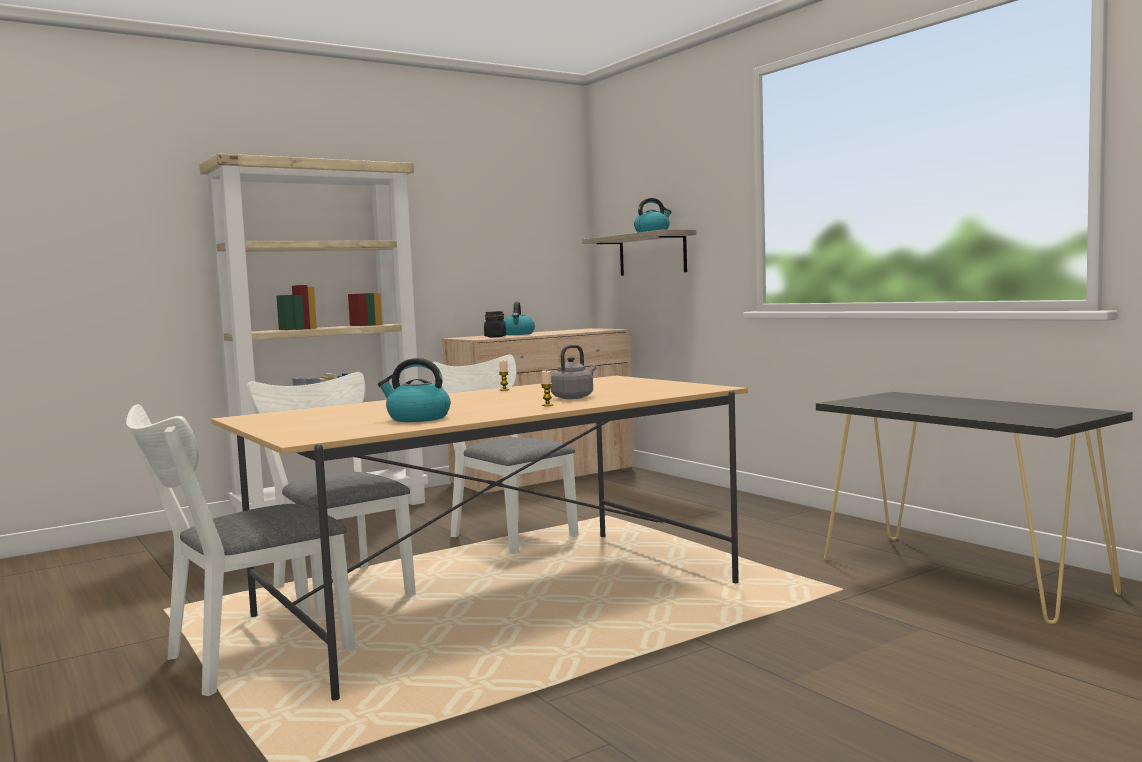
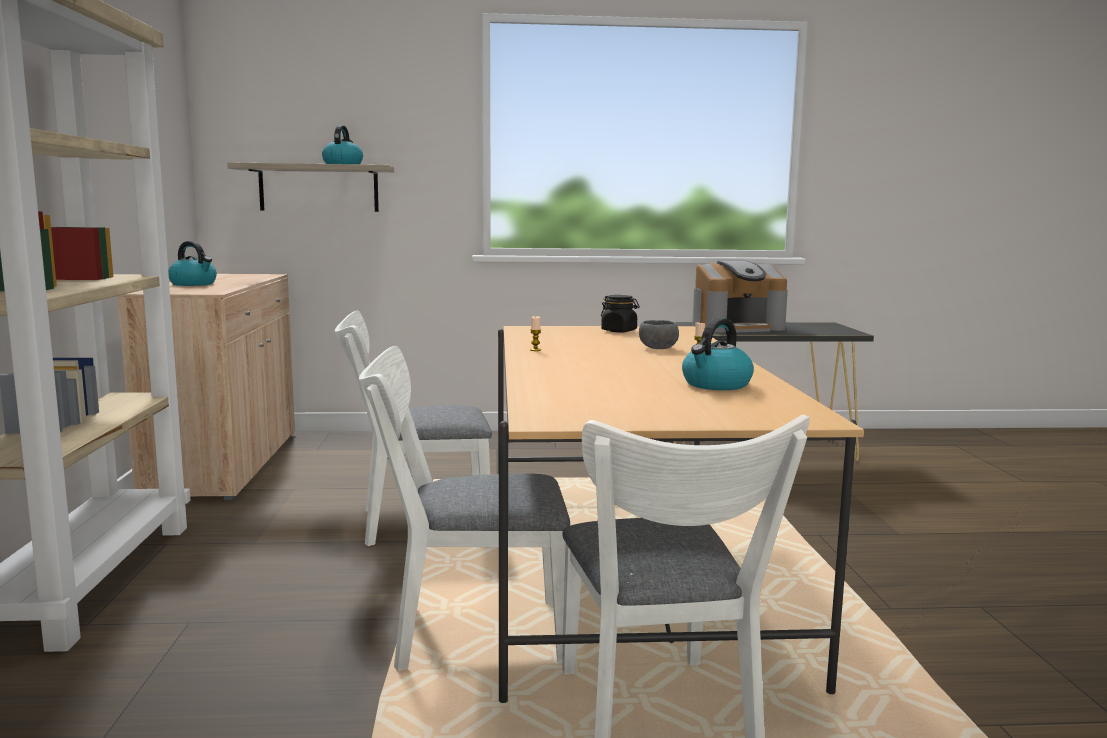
camera: 60 degrees left, 5 degrees up
black jar [484,311,506,338] -> black jar moved to [601,295,640,332]
grey kettle [551,345,596,399] -> grey bowl [639,320,679,349]
none -> coffee machine [692,260,788,333]

